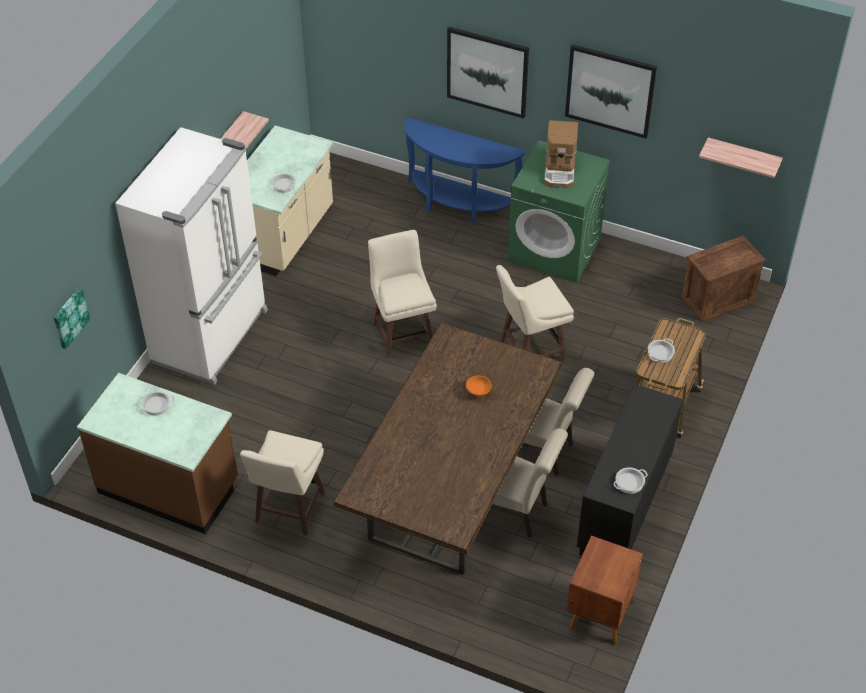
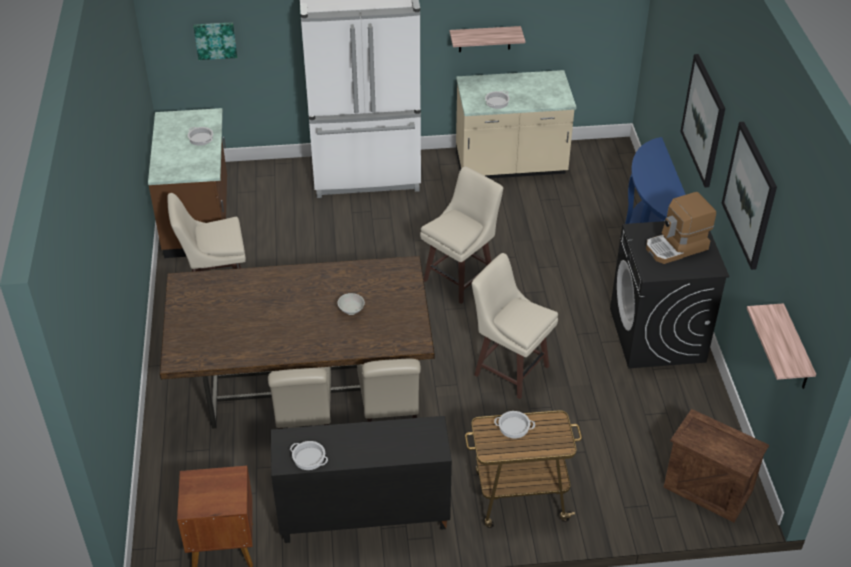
camera: 60 degrees right, 5 degrees down
orange bowl [466,376,492,397] -> white bowl [338,293,365,315]
green washing machine [508,140,610,283] -> black washing machine [610,221,729,368]

